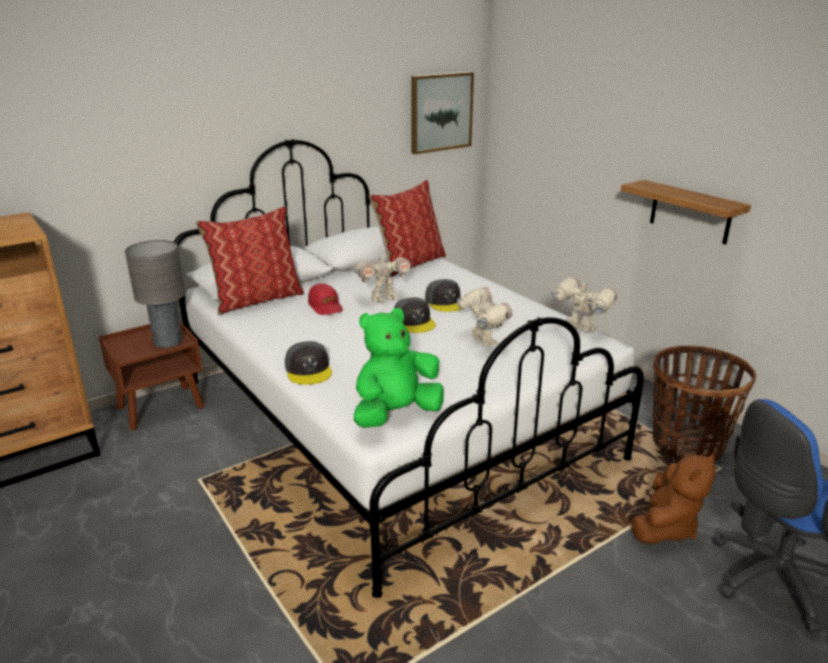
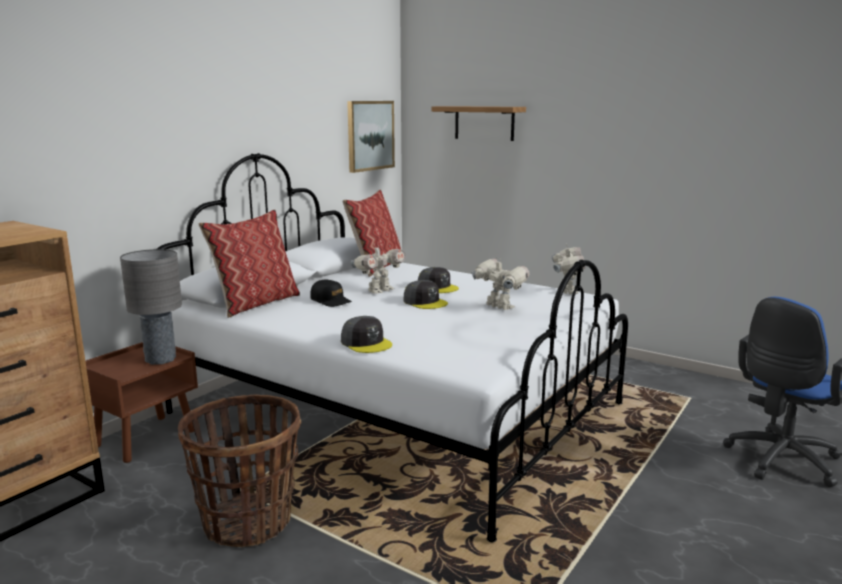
camera: 20 degrees left, 10 degrees down
red cap [308,283,343,315] -> black cap [310,279,352,307]
green plush toy [354,308,444,428] -> none
toy robot [551,276,617,333] -> toy robot turned 75 degrees clockwise [552,245,585,294]
shelf [621,180,751,245] -> shelf moved to [431,106,526,141]
brown plush toy [631,453,716,544] -> none
basket [652,346,756,461] -> basket moved to [178,394,302,547]

